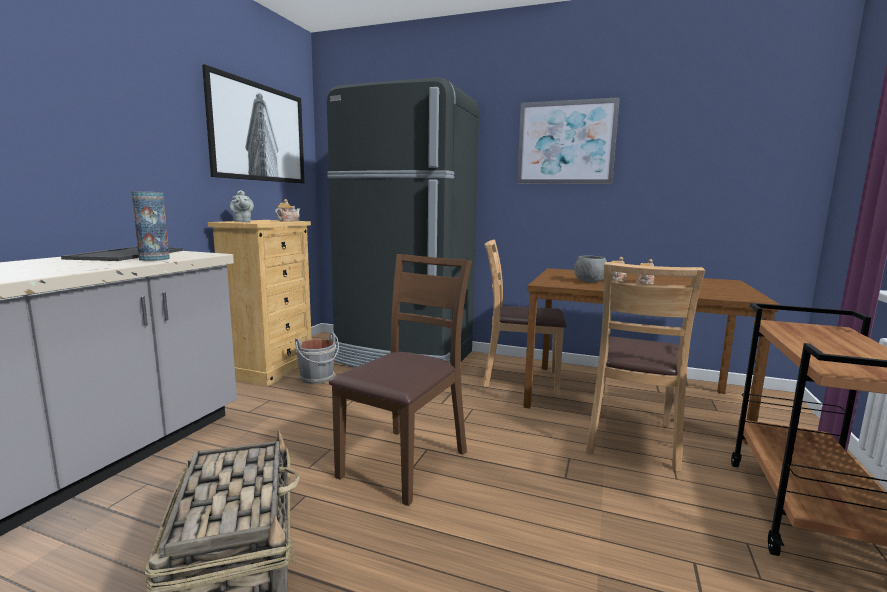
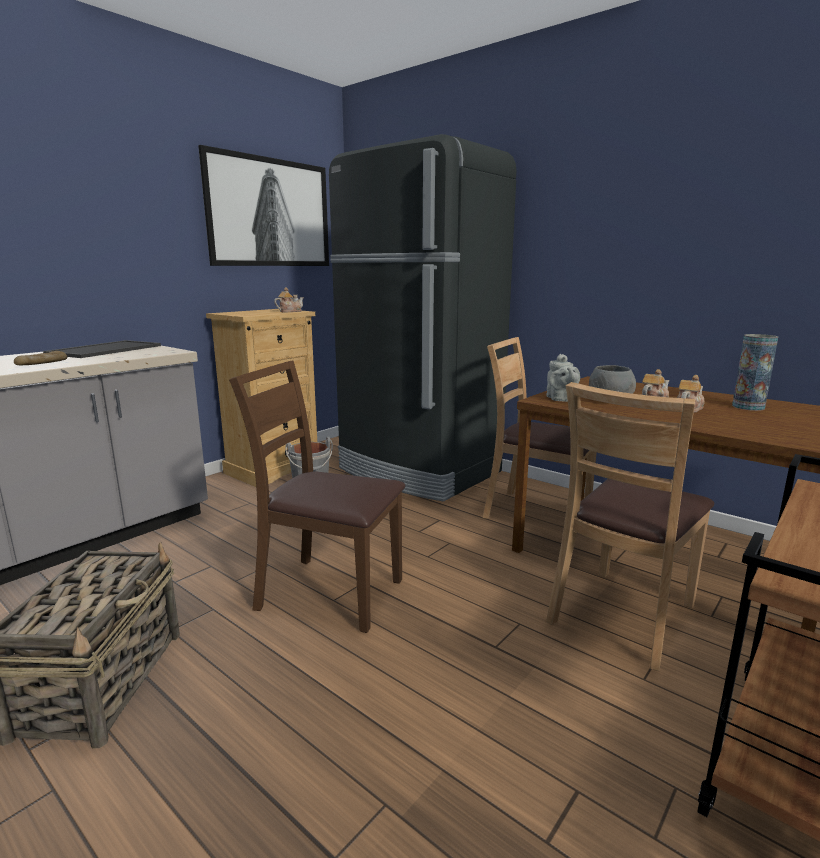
camera: 20 degrees right, 5 degrees up
vase [131,191,170,261] -> vase moved to [732,334,778,411]
grey teapot [230,190,254,222] -> grey teapot moved to [546,354,580,402]
brown chair [329,254,472,506] -> brown chair turned 120 degrees counterclockwise [229,361,405,633]
picture [517,97,620,184] -> none
none -> bread [14,351,67,366]

